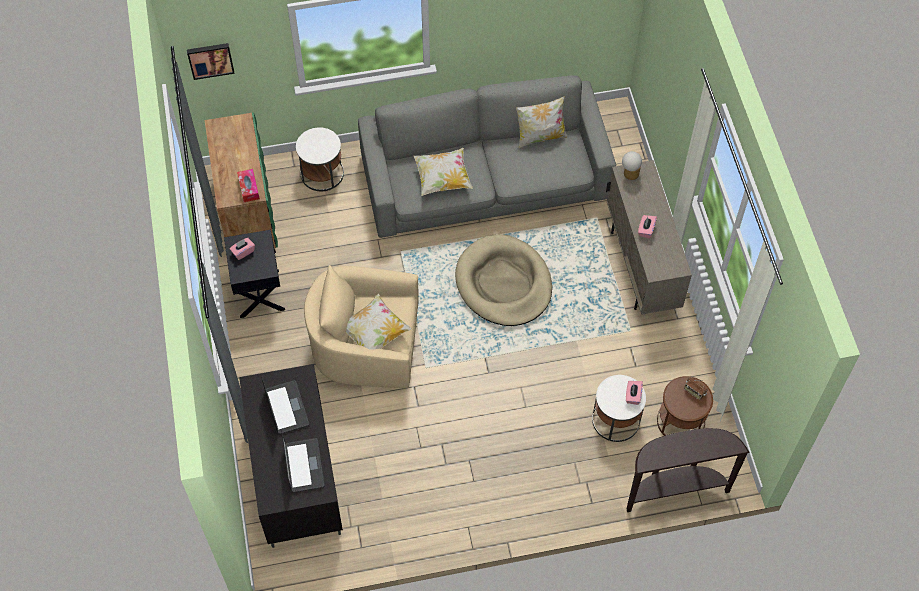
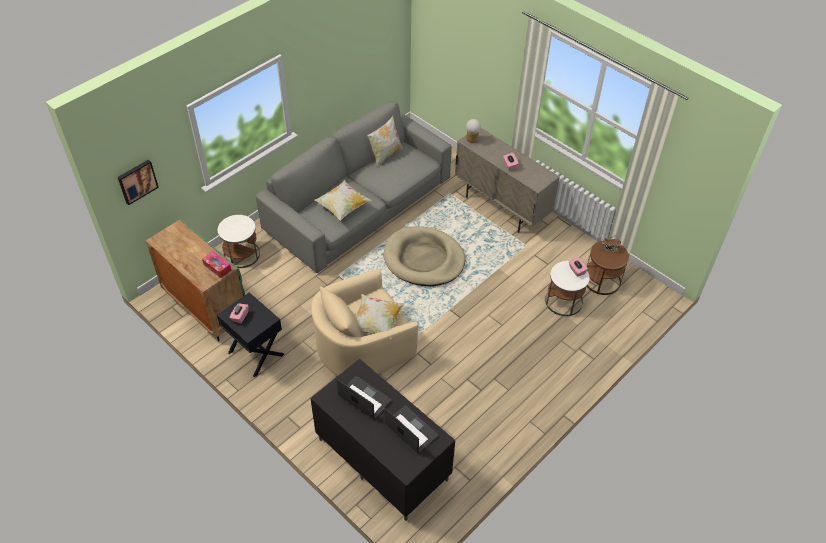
camera: 35 degrees left, 10 degrees down
brown console table [626,428,750,512] -> none

